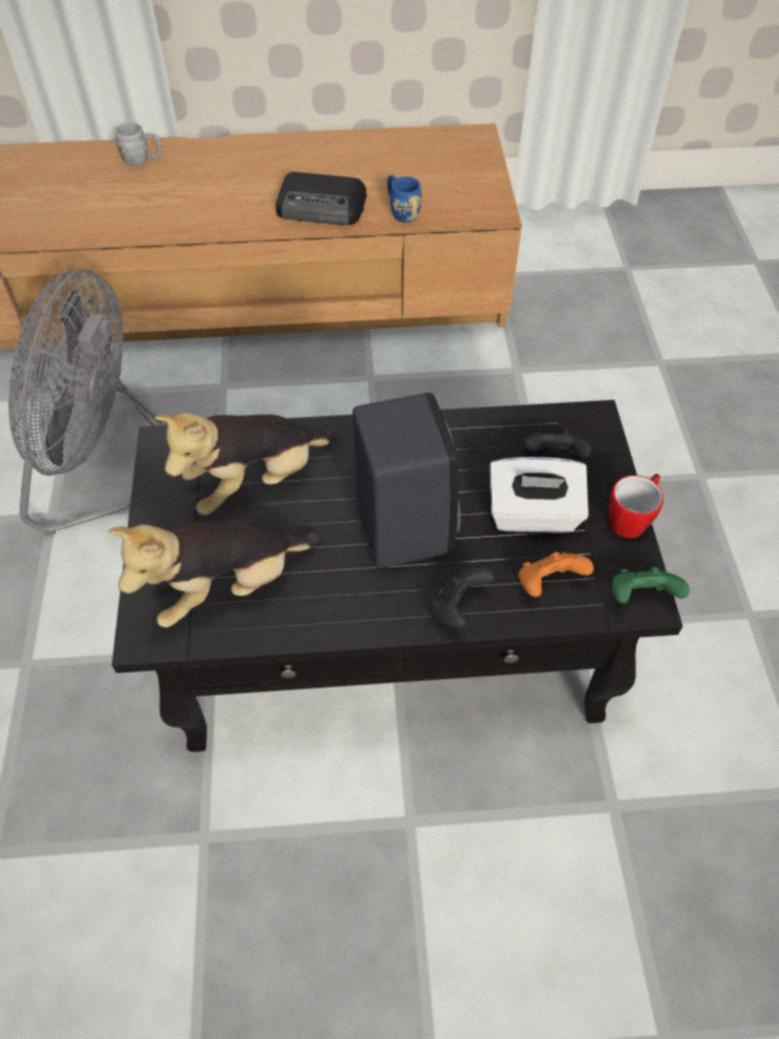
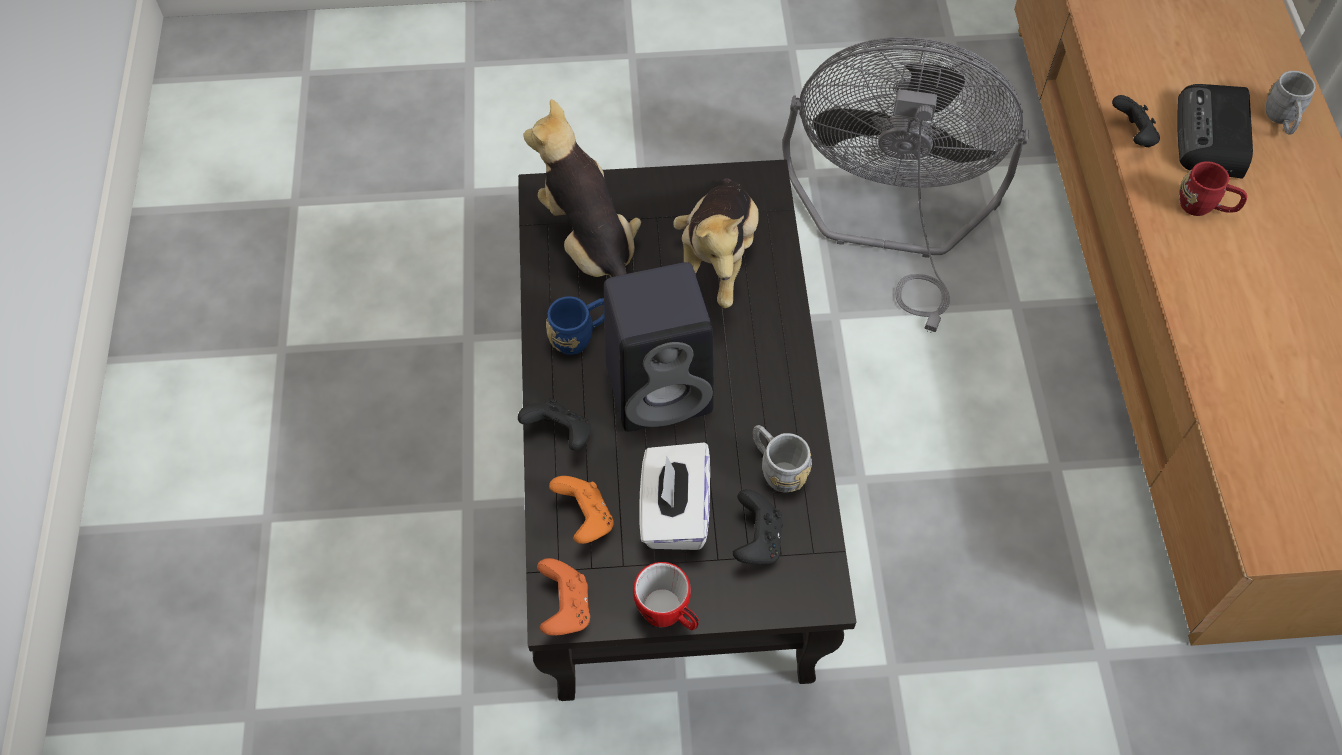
camera: 90 degrees right, 5 degrees up
plush toy [155,413,337,515] -> plush toy turned 135 degrees counterclockwise [673,178,759,308]
radio [276,172,367,225] -> radio moved to [1177,84,1253,179]
blue mug [387,175,422,223] -> blue mug moved to [546,296,605,355]
green game controller [612,567,690,603] -> orange game controller [537,558,590,635]
none -> grey mug [752,425,812,492]
none -> black game controller [1112,95,1160,147]
none -> red mug [1178,161,1247,216]

